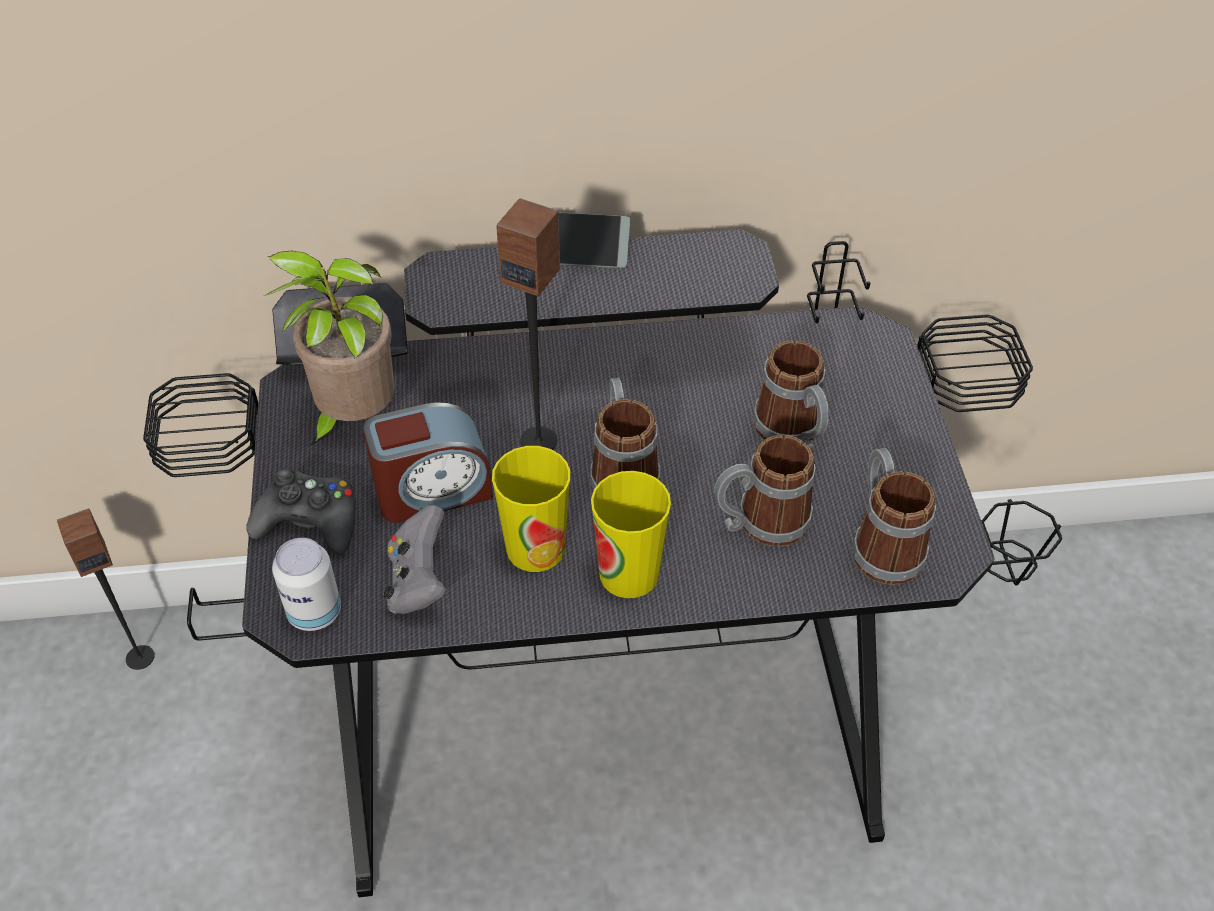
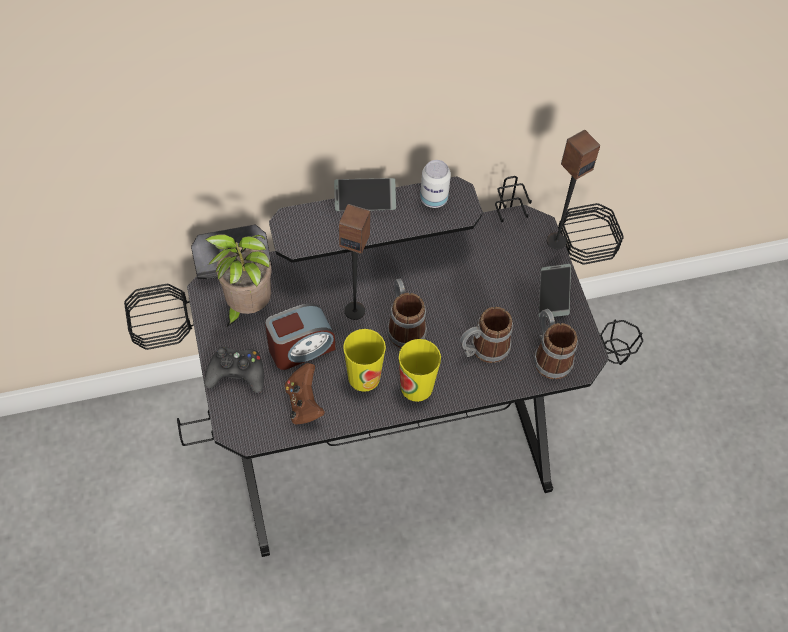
camera: 10 degrees left, 10 degrees up
speaker [57,508,155,670] -> speaker moved to [547,129,600,249]
can [272,538,341,631] -> can moved to [420,160,451,208]
grey game controller [384,505,446,614] -> brown game controller [285,363,325,425]
mug [752,340,829,452] -> none
none -> phone [539,264,571,318]

